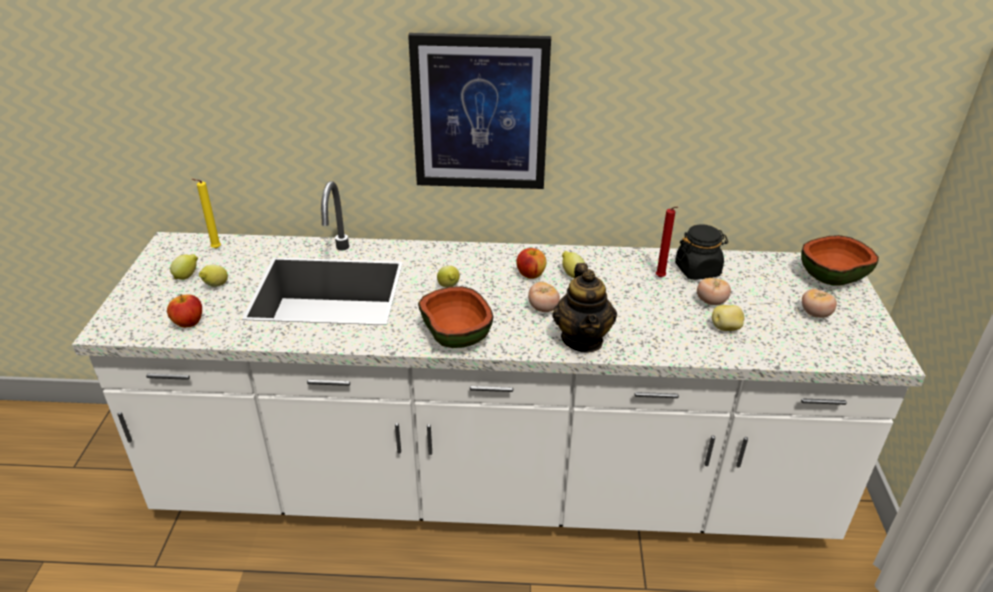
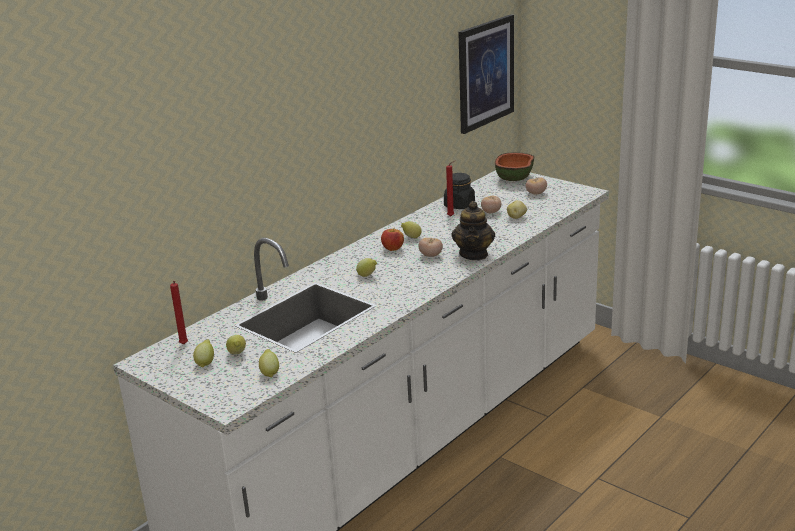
camera: 50 degrees left, 10 degrees down
apple [167,294,202,328] -> lemon [259,349,279,377]
yellow candle [192,179,221,249] -> red candle [170,281,188,344]
picture [408,33,551,189] -> picture moved to [458,14,514,134]
bowl [418,286,493,348] -> none
teapot [552,263,617,353] -> teapot turned 60 degrees clockwise [451,201,495,260]

